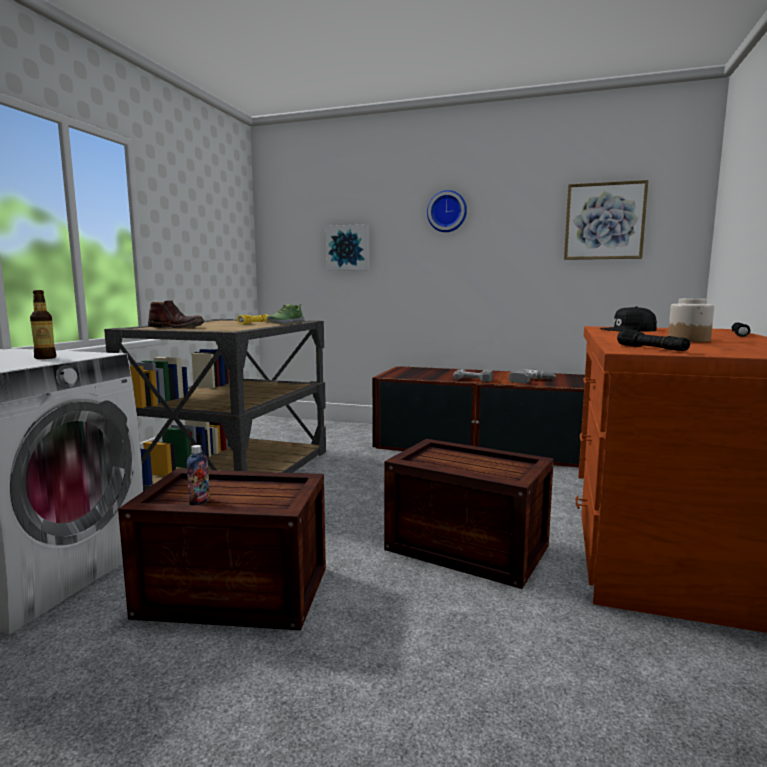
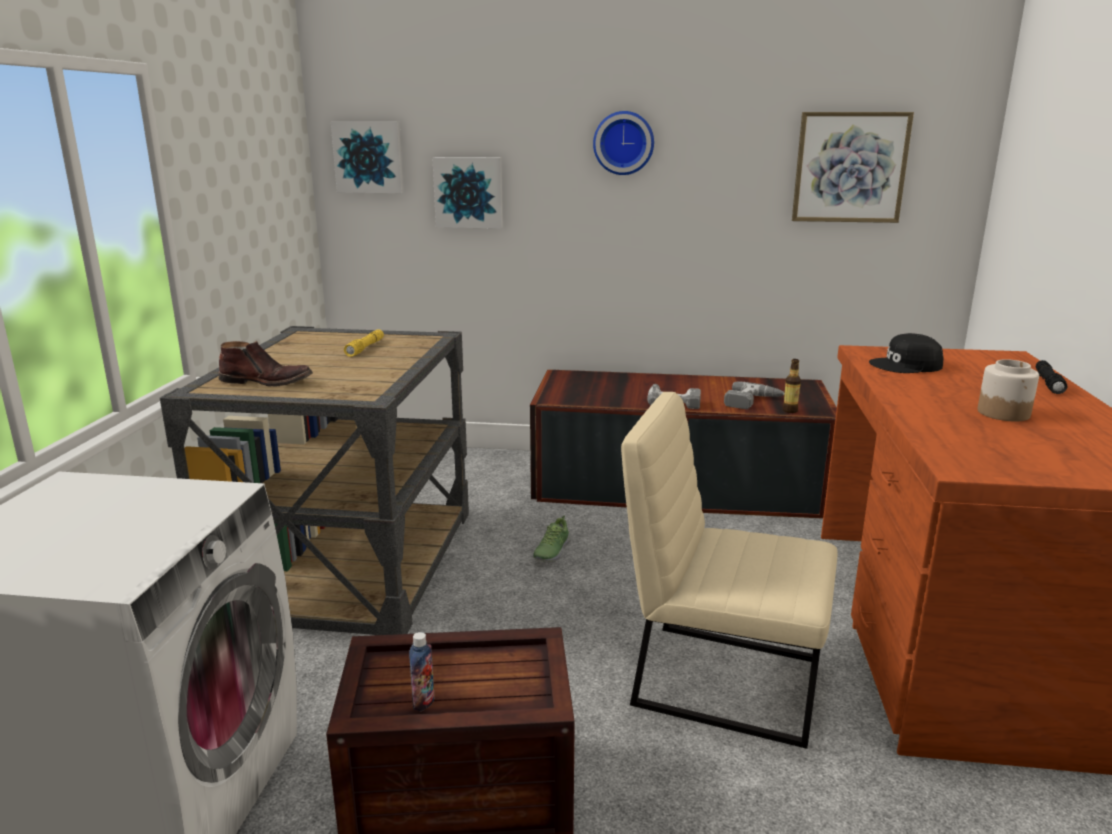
camera: 10 degrees left, 10 degrees up
bottle [30,290,56,359] -> bottle moved to [783,359,801,413]
shoe [267,304,304,324] -> shoe moved to [533,516,571,562]
crate [384,439,554,589] -> beige chair [621,392,837,749]
black flashlight [617,330,690,351] -> none
none -> picture [331,122,404,193]

